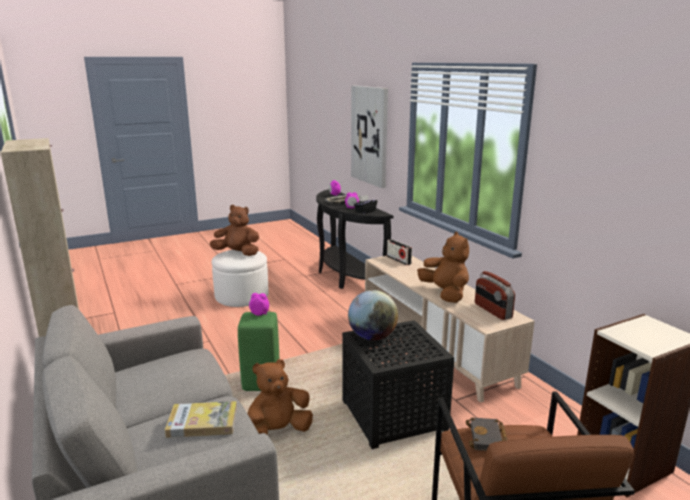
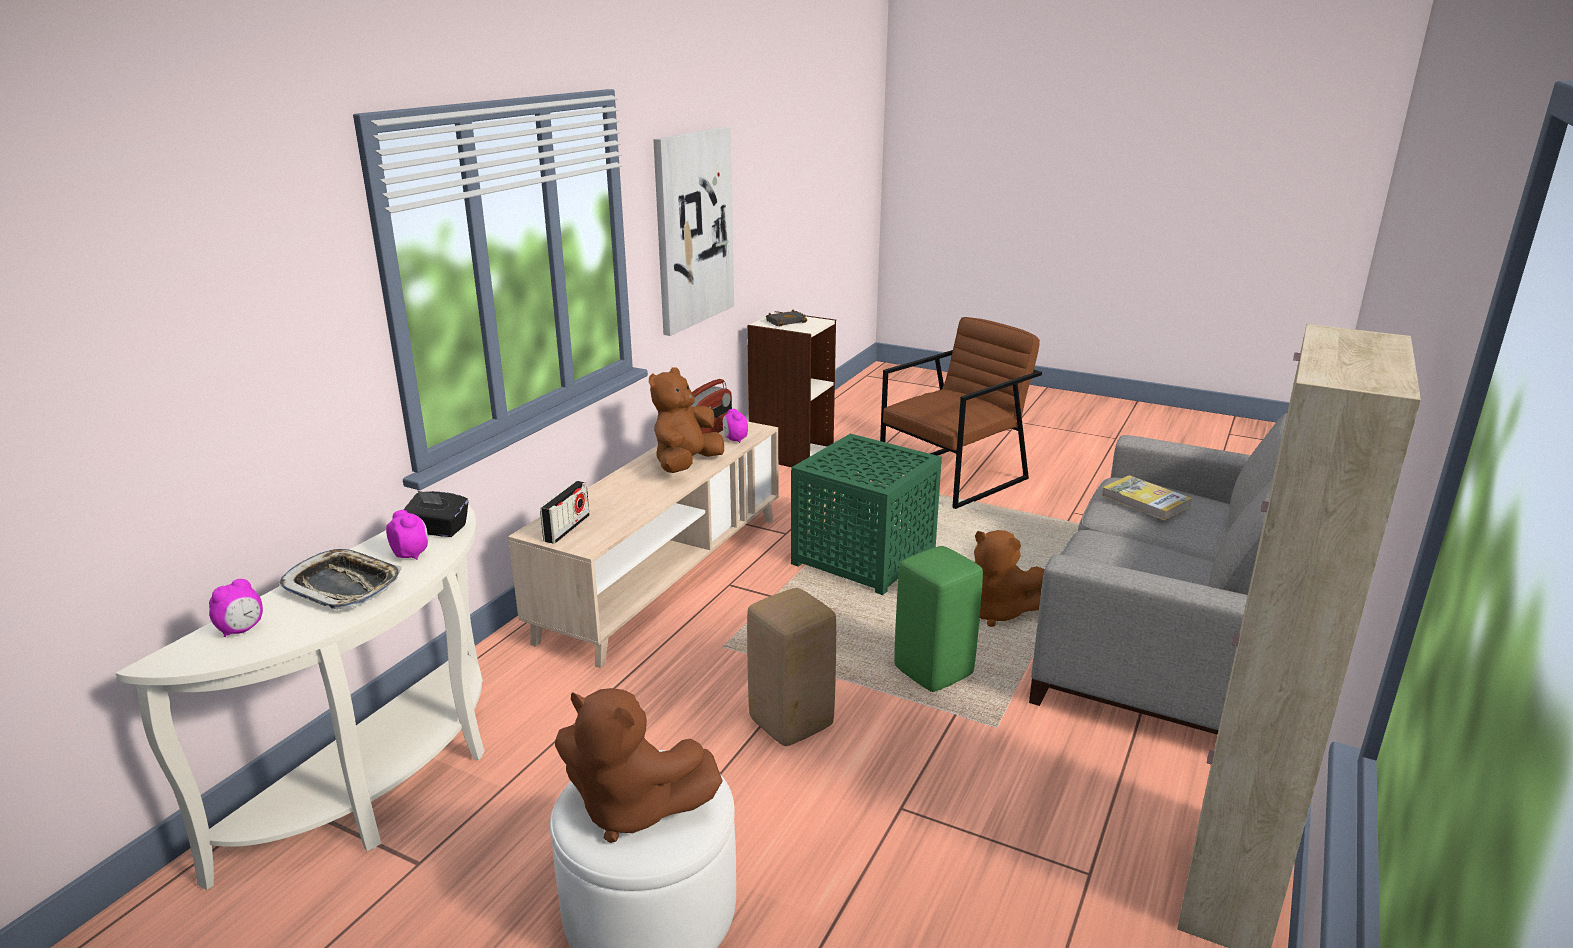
camera: 125 degrees left, 5 degrees up
brown plush toy [209,205,259,256] -> brown plush toy turned 45 degrees counterclockwise [555,688,723,843]
alarm clock [249,293,269,316] -> alarm clock moved to [723,409,748,443]
black console table [316,189,393,289] -> white console table [116,505,485,890]
black side table [342,320,454,449] -> green side table [791,434,942,595]
globe [348,290,398,341] -> none
picture [351,86,388,188] -> picture moved to [653,127,734,336]
black book [466,417,507,451] -> black book moved to [766,310,807,327]
none -> beige stool [747,588,836,746]

